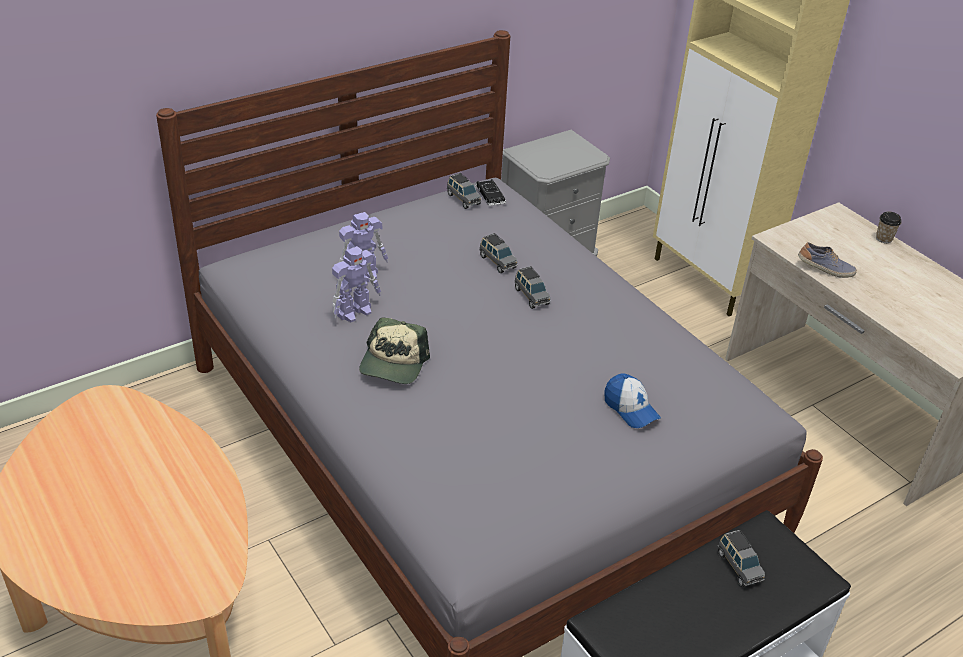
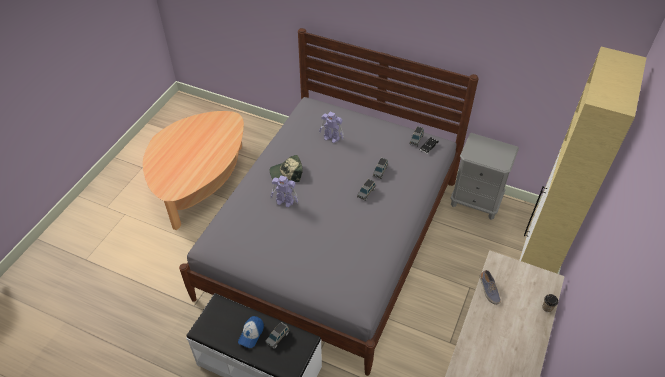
camera: 60 degrees right, 10 degrees up
toy robot [332,246,381,322] -> toy robot moved to [270,176,298,207]
cap [604,373,661,428] -> cap moved to [238,316,264,348]

